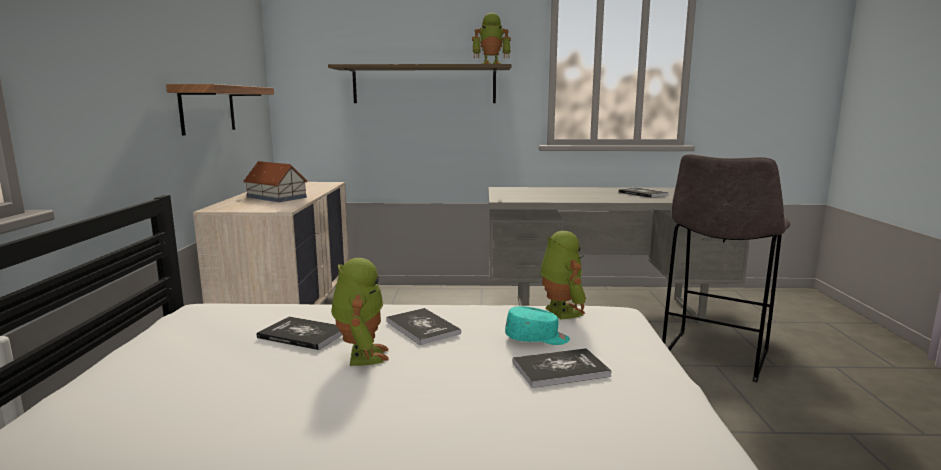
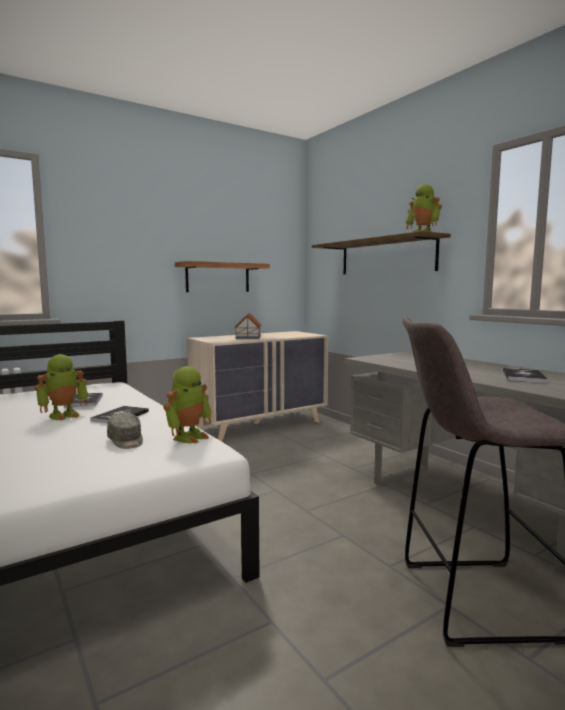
camera: 55 degrees right, 5 degrees down
turquoise cap [505,306,570,345] -> grey cap [107,413,143,449]
book [513,348,612,388] -> none

